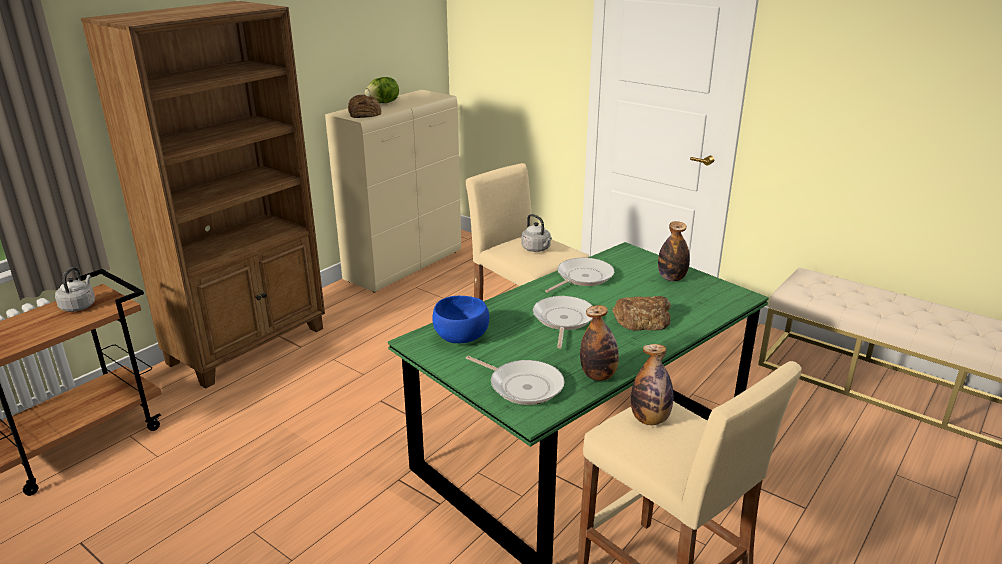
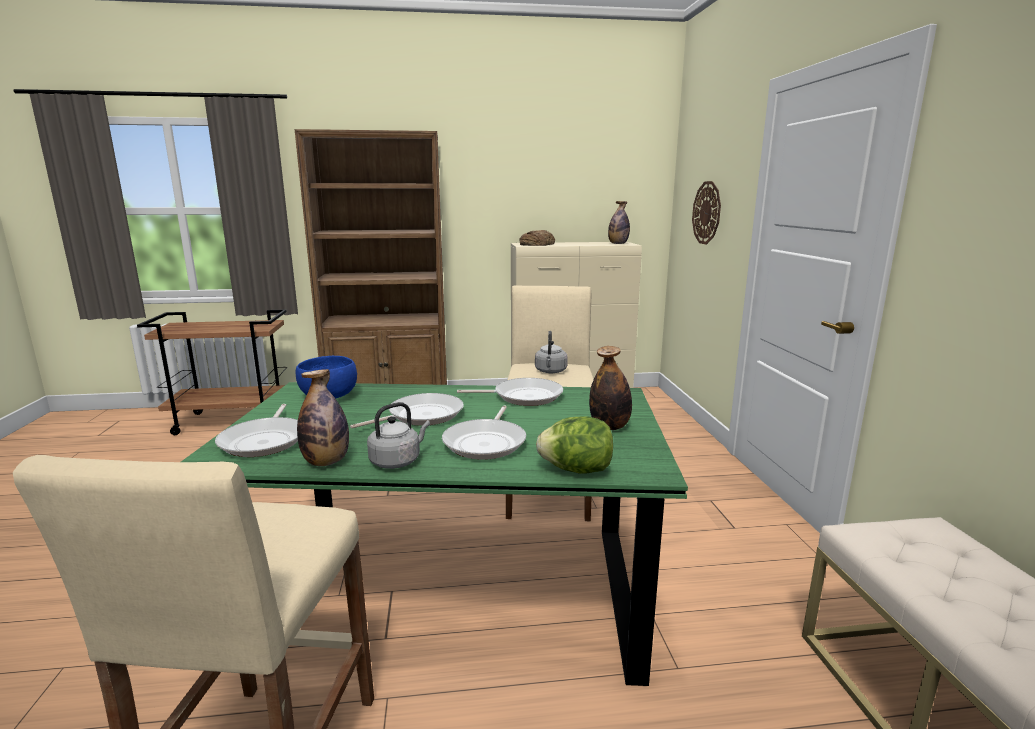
camera: 45 degrees right, 10 degrees down
grey kettle [55,267,95,312] -> grey kettle moved to [367,402,430,469]
lettuce [364,77,399,103] -> lettuce moved to [536,417,613,474]
bread [612,296,671,331] -> frying pan [442,405,526,460]
bottle [631,344,674,425] -> bottle moved to [608,201,630,244]
none -> wall clock [692,181,721,245]

